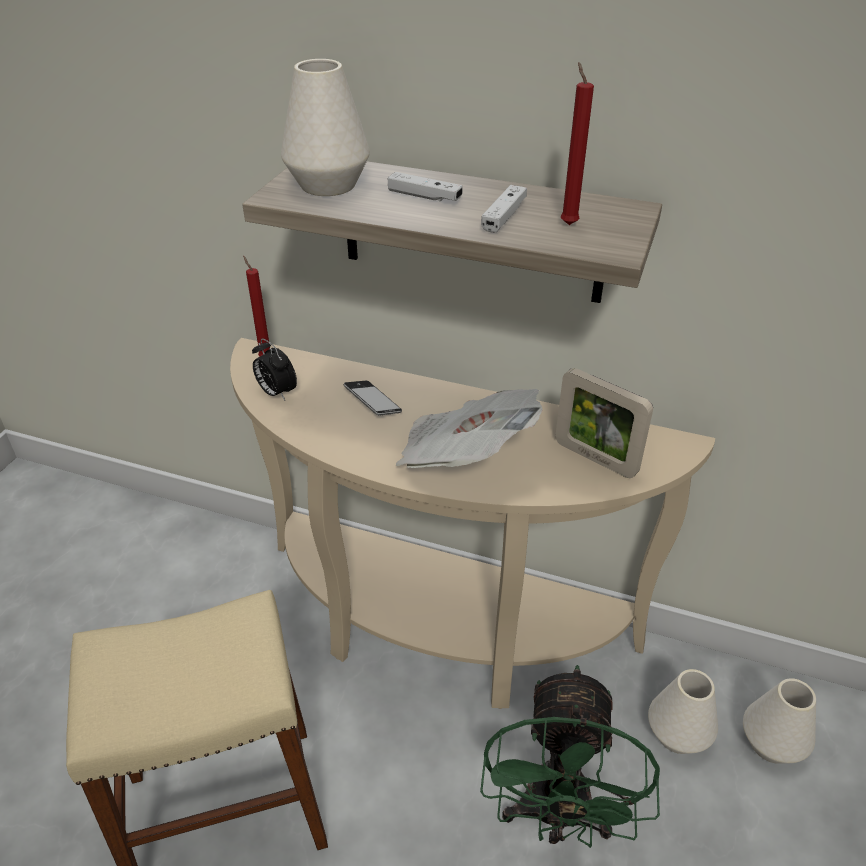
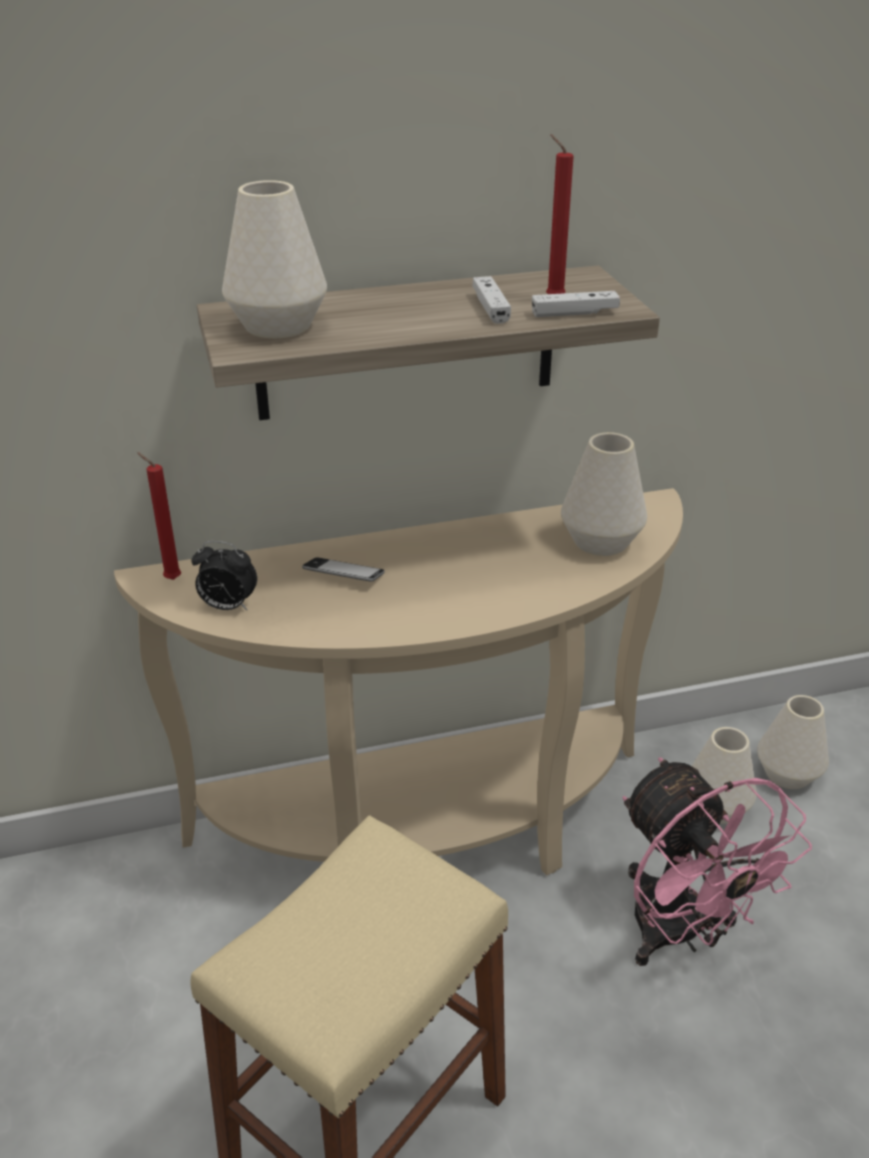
camera: 35 degrees left, 5 degrees down
white game controller [387,172,463,202] -> white game controller moved to [532,291,620,317]
newspaper [395,389,543,468] -> none
green fan [480,665,660,848] -> pink fan [622,757,812,966]
picture frame [555,368,653,478] -> white vase [561,432,647,556]

